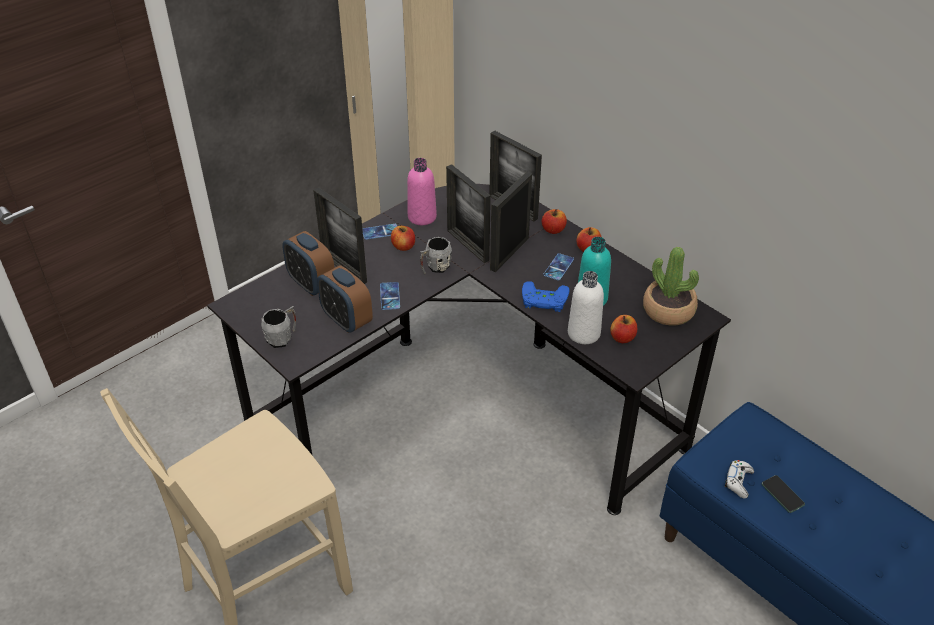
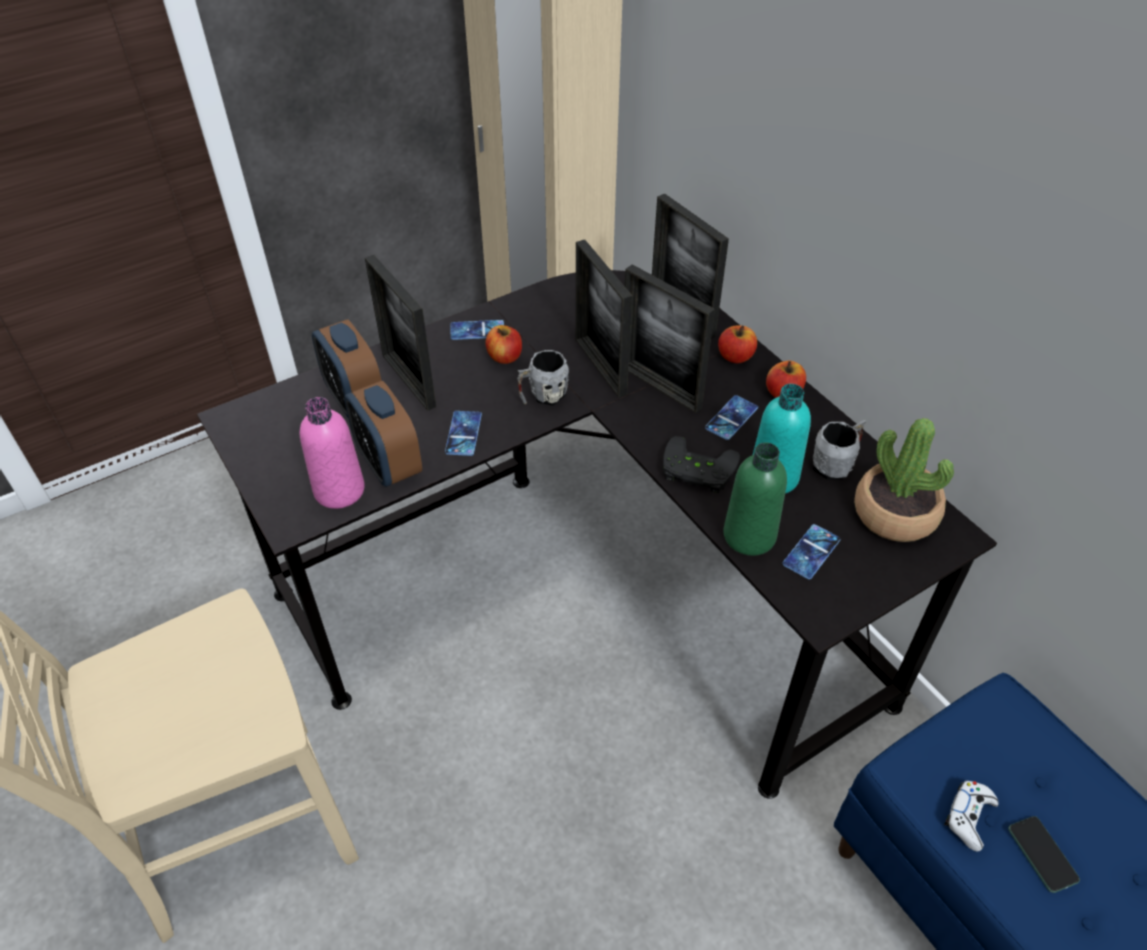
camera: 10 degrees right, 5 degrees up
grey mug [261,306,296,348] -> grey mug moved to [813,420,866,480]
pink bottle [407,158,437,225] -> pink bottle moved to [300,397,365,509]
picture frame [490,172,532,272] -> picture frame turned 90 degrees counterclockwise [625,264,715,413]
blue game controller [522,282,570,312] -> black game controller [663,436,740,493]
white bottle [568,271,604,344] -> green bottle [723,442,787,556]
apple [610,315,637,343] -> phone [782,524,841,579]

